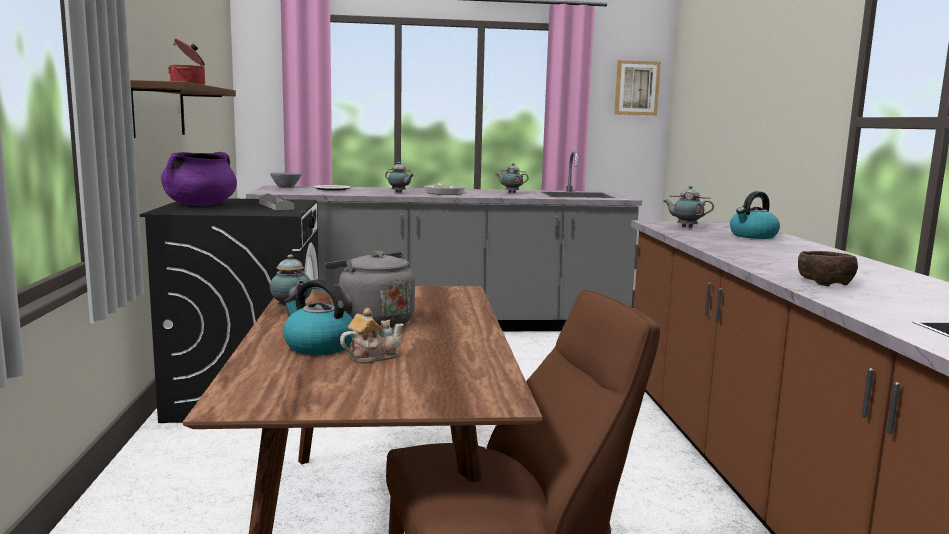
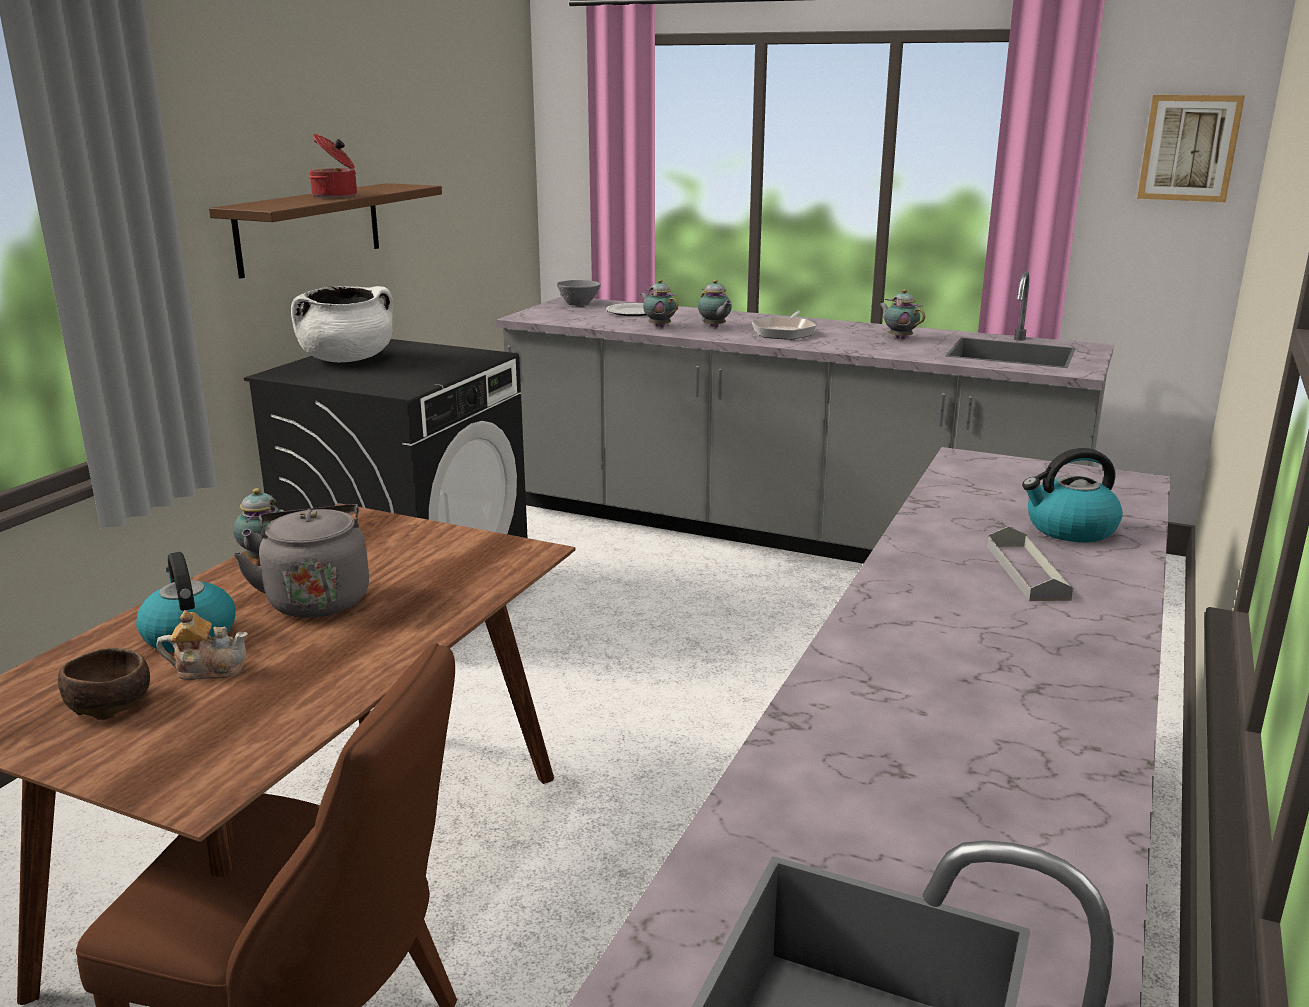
camera: 30 degrees right, 10 degrees up
purple cooking pot [161,152,237,206] -> white cooking pot [291,286,393,362]
grey tray [259,193,294,210] -> grey tray moved to [987,526,1073,601]
teapot [664,186,714,228] -> teapot moved to [640,280,678,328]
brown bowl [798,251,858,286] -> brown bowl moved to [58,648,150,720]

